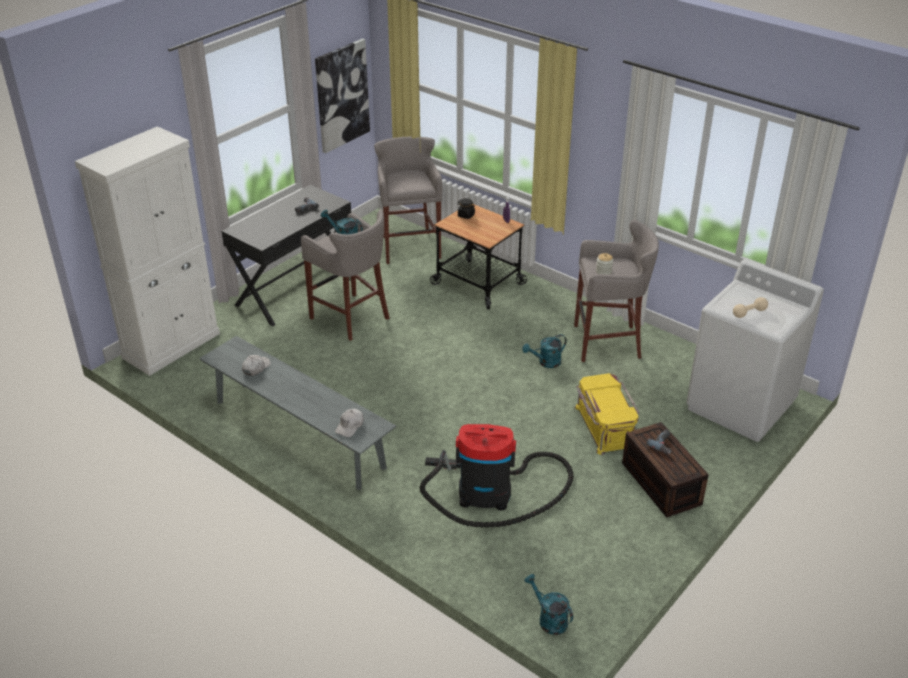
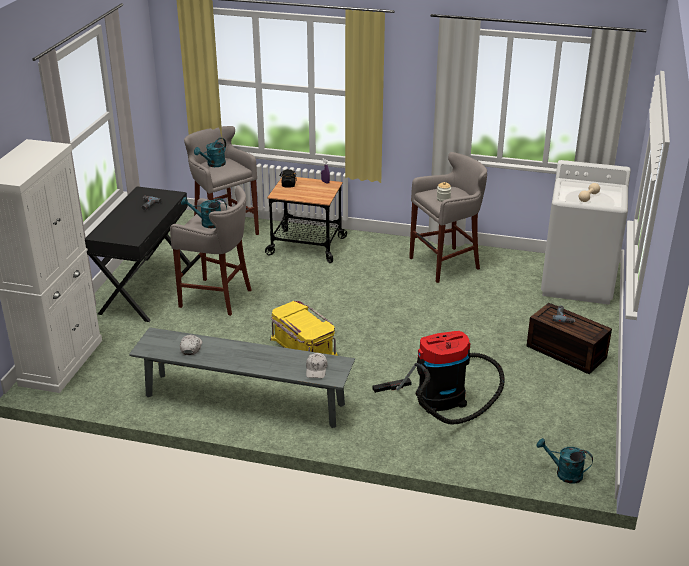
camera: 25 degrees left, 5 degrees down
picture [315,39,370,153] -> none
turquoise watering can [522,334,567,368] -> turquoise watering can moved to [194,138,226,167]
yellow storage box [574,373,639,455] -> yellow storage box moved to [270,301,338,356]

